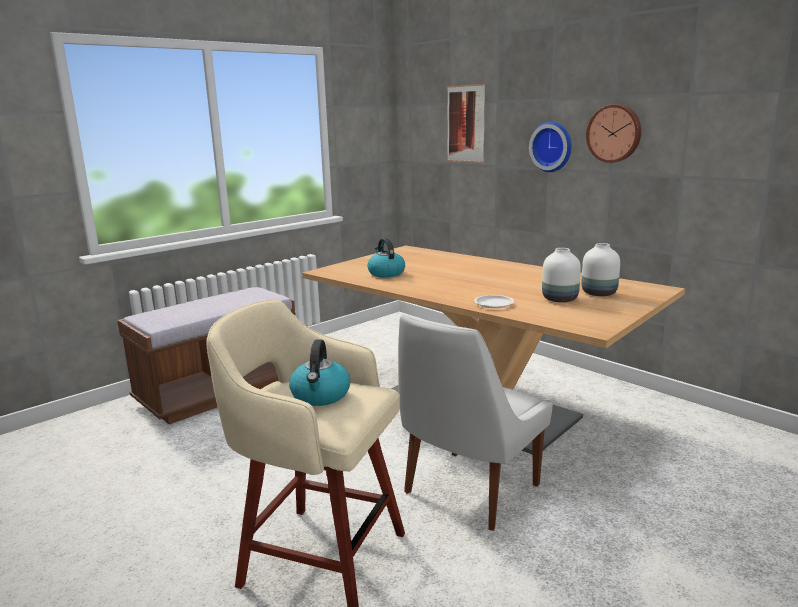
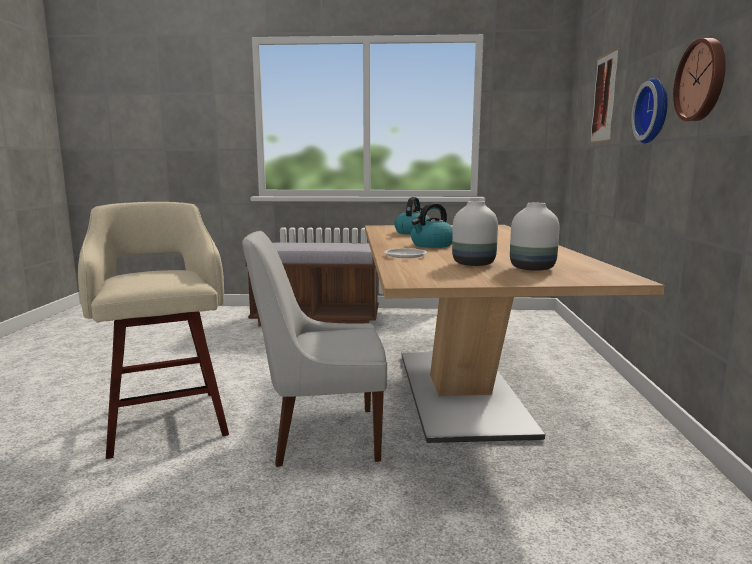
camera: 45 degrees right, 5 degrees down
kettle [289,339,350,406] -> kettle moved to [411,203,453,248]

